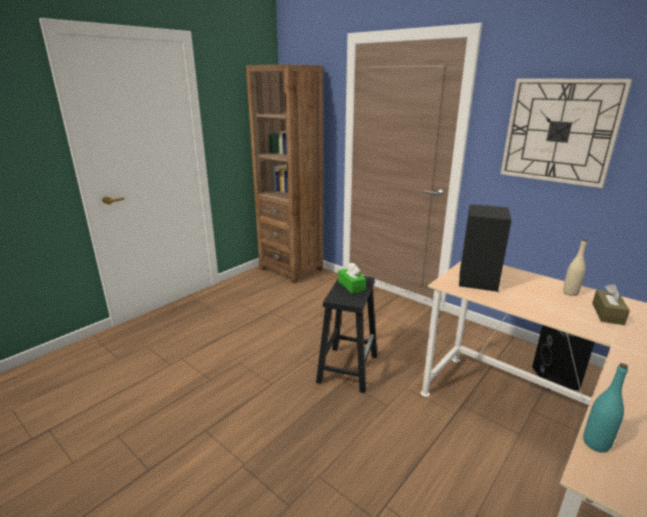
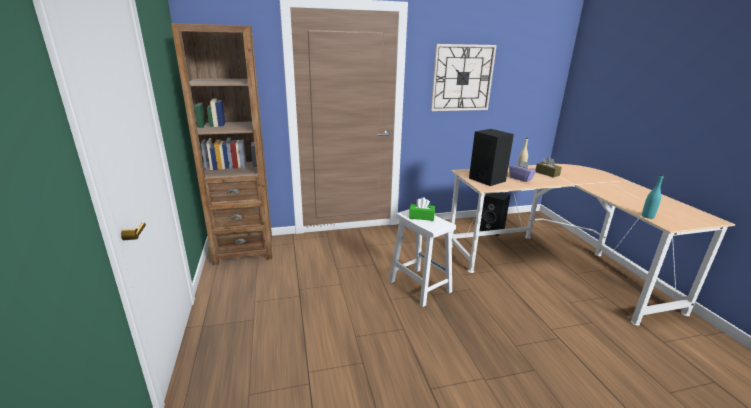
camera: 55 degrees left, 0 degrees up
black stool [316,276,377,393] -> white stool [389,209,456,307]
none -> purple tissue box [509,161,536,182]

